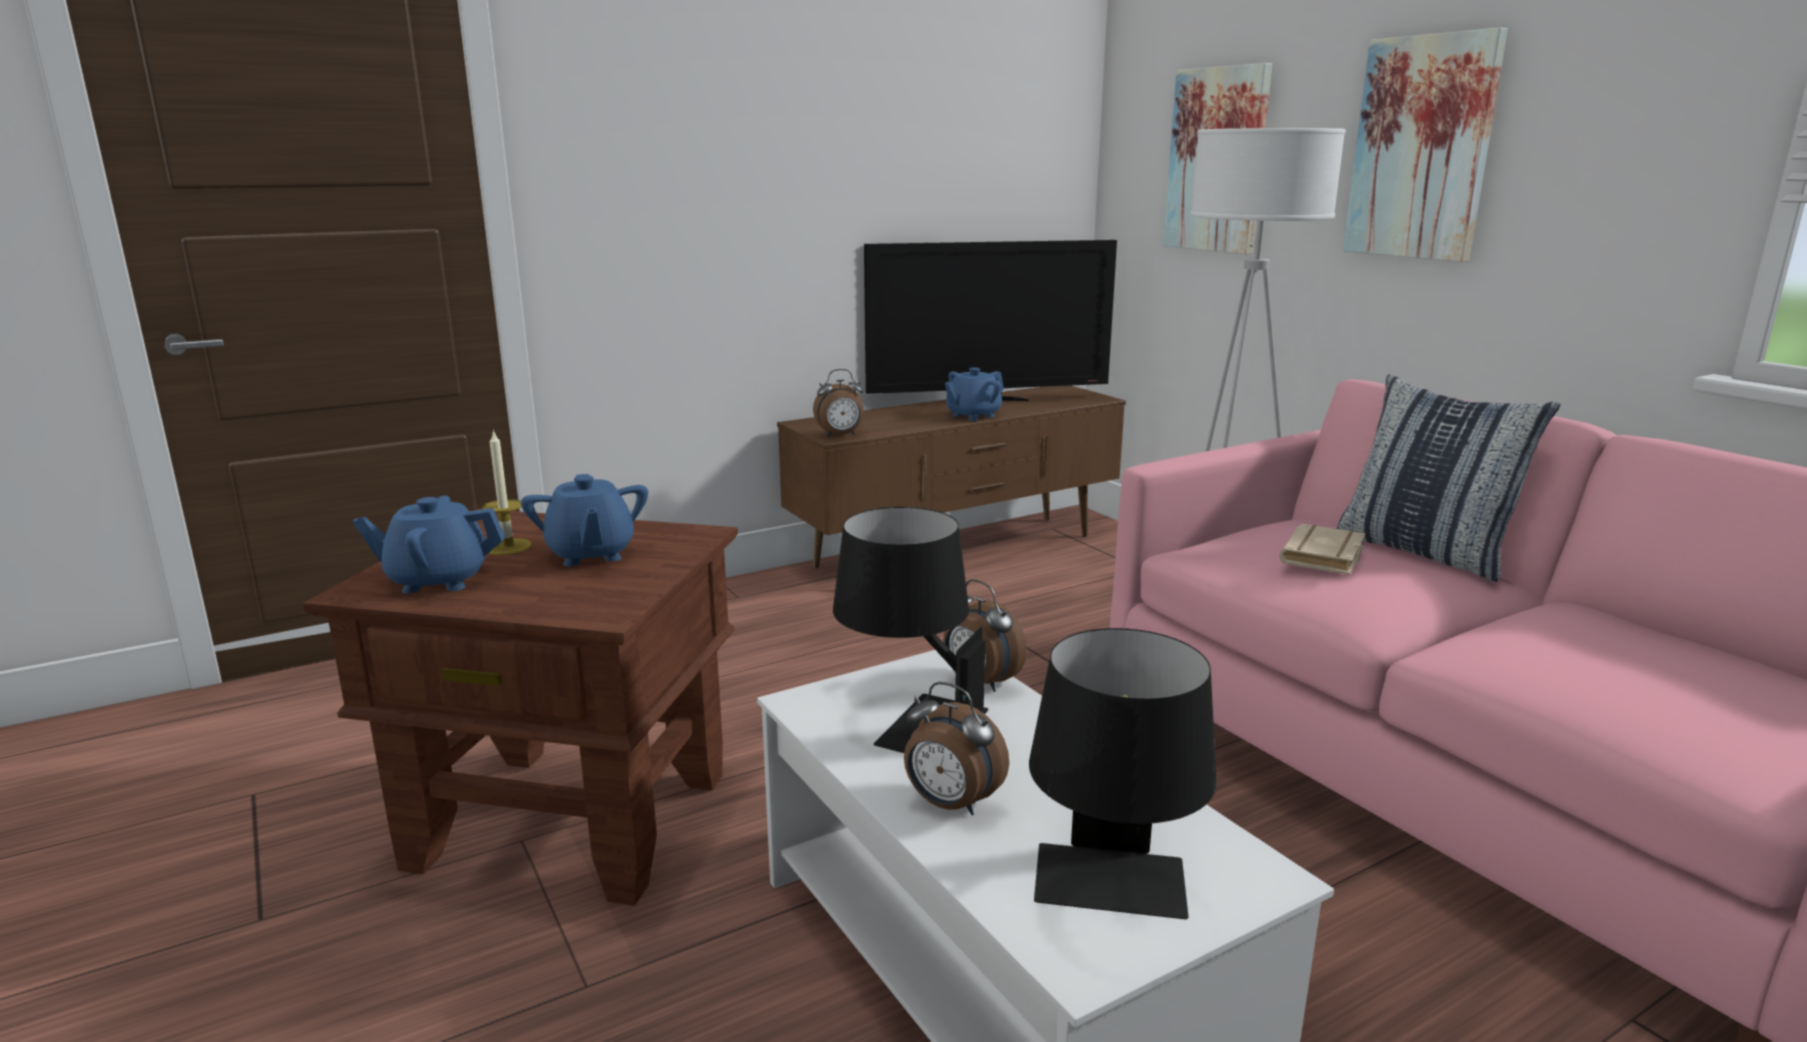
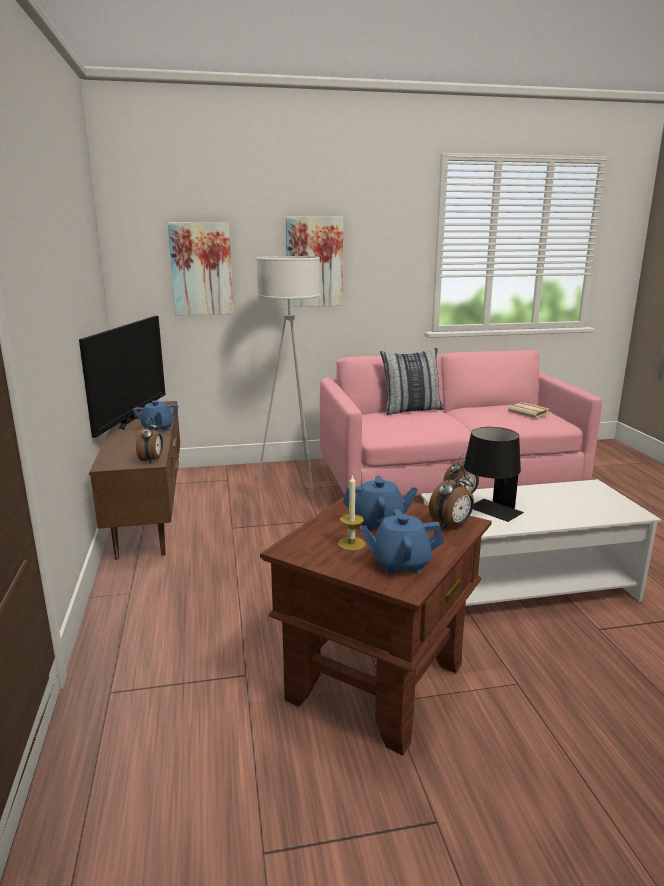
camera: 70 degrees left, 0 degrees up
blue teapot [353,496,505,594] -> blue teapot turned 75 degrees clockwise [360,509,444,574]
alarm clock [904,682,1009,815] -> alarm clock moved to [429,469,474,529]
black table lamp [1029,628,1217,919] -> none
beige book [1279,523,1366,575] -> beige book moved to [508,402,549,418]

